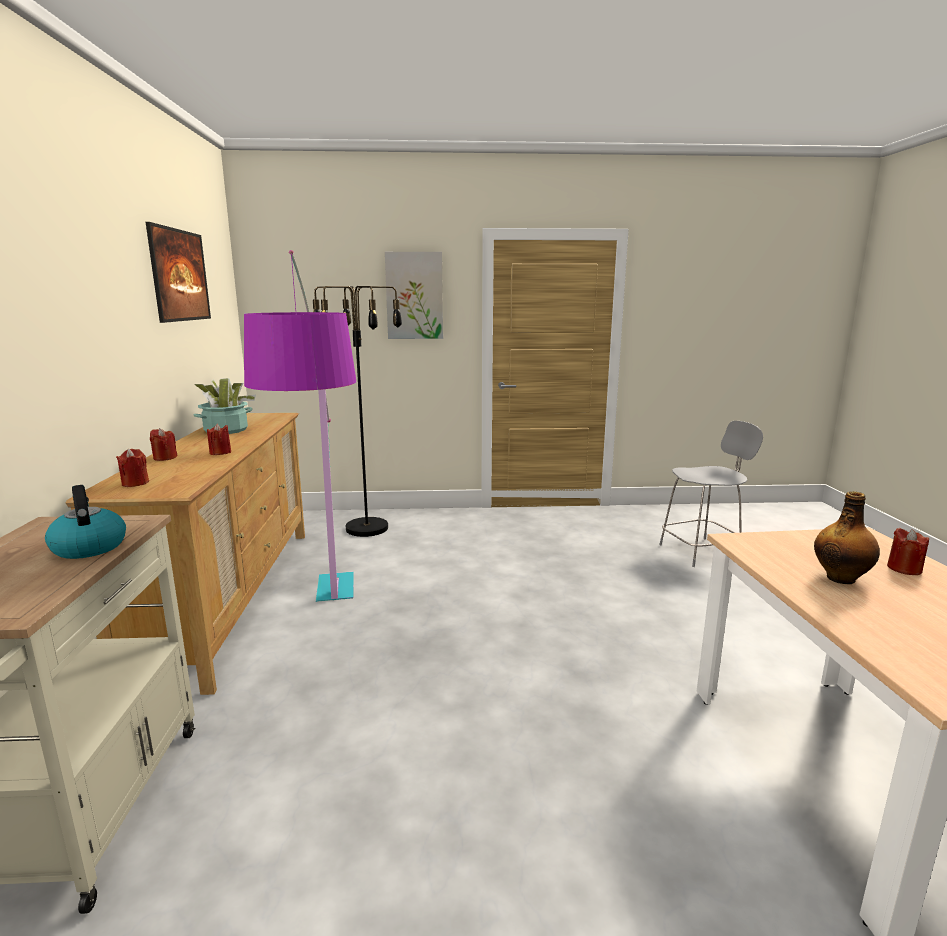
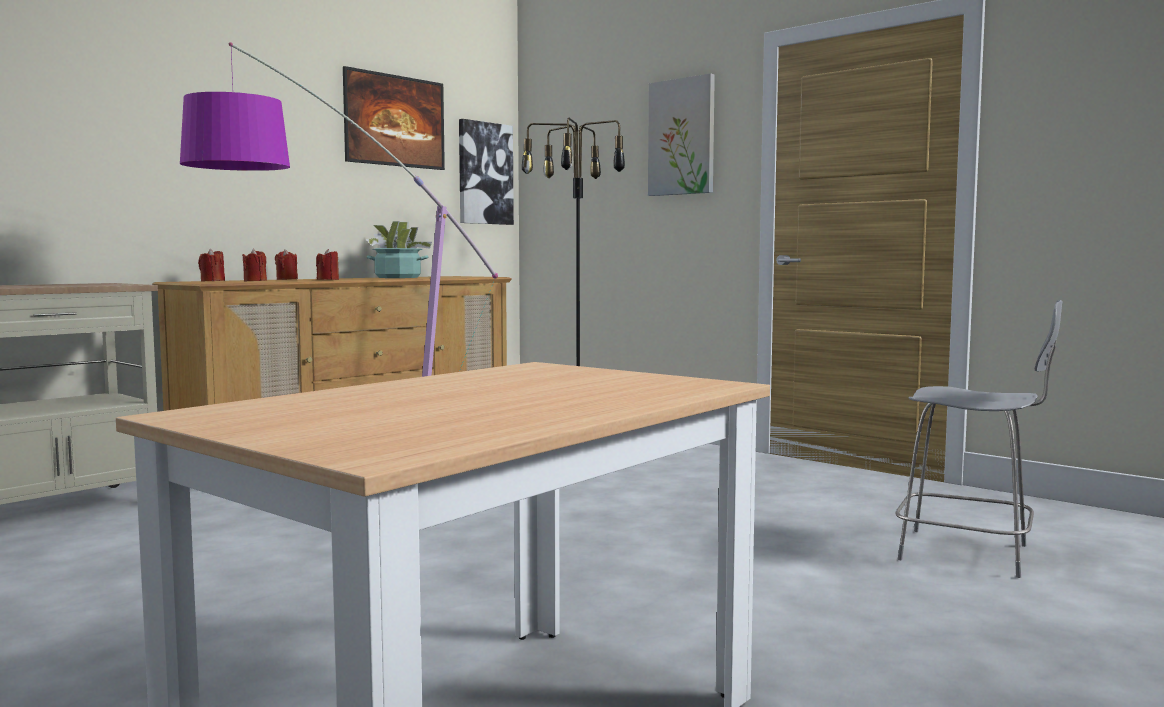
camera: 45 degrees right, 10 degrees down
kettle [45,485,126,559] -> none
bottle [814,491,880,584] -> none
red candle [887,528,929,575] -> red candle moved to [242,249,267,281]
none -> picture [459,119,514,225]

